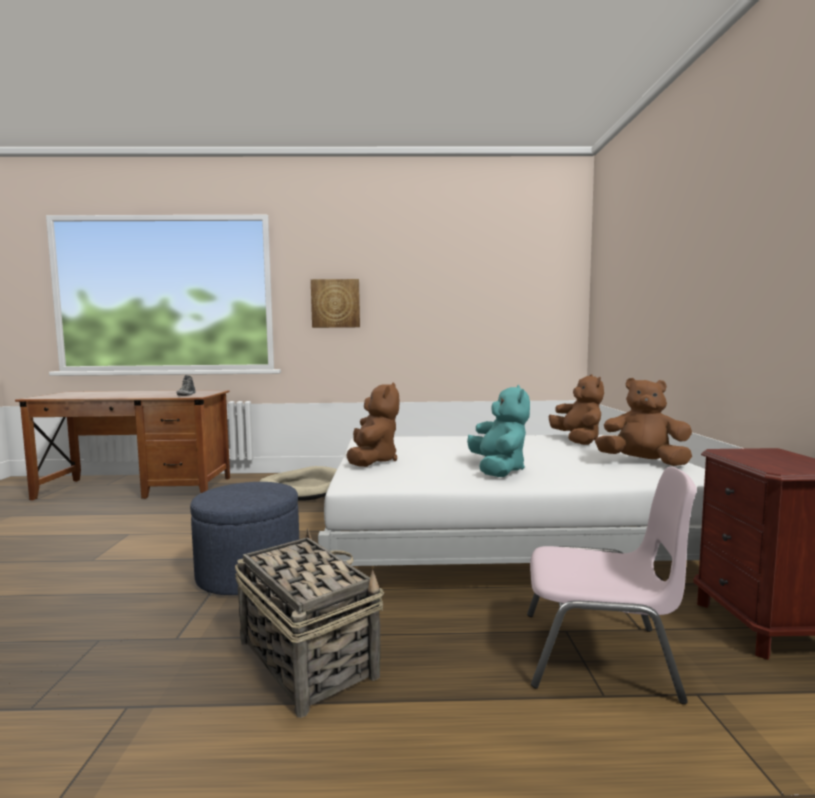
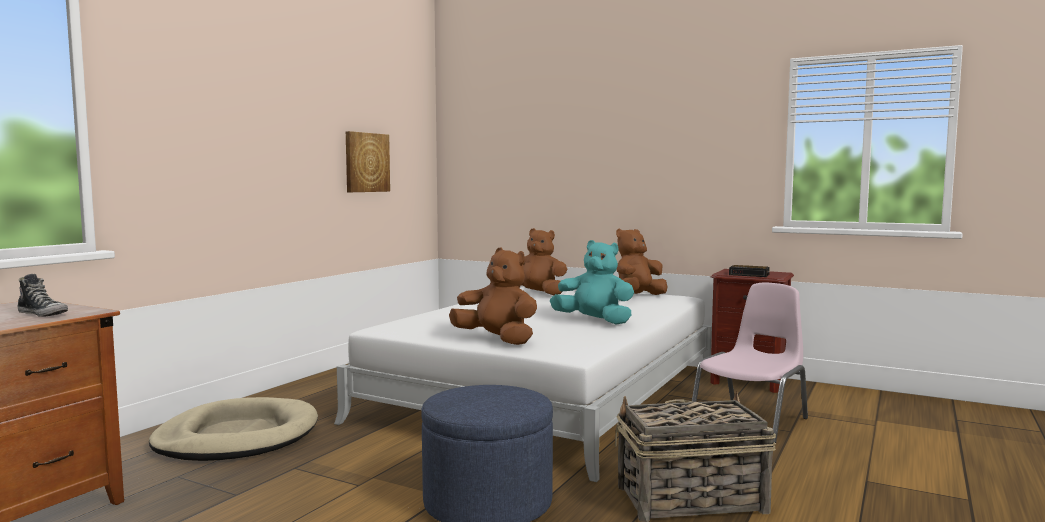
camera: 60 degrees left, 0 degrees up
picture [311,279,360,328] -> picture moved to [346,131,390,192]
none -> alarm clock [729,265,770,277]

